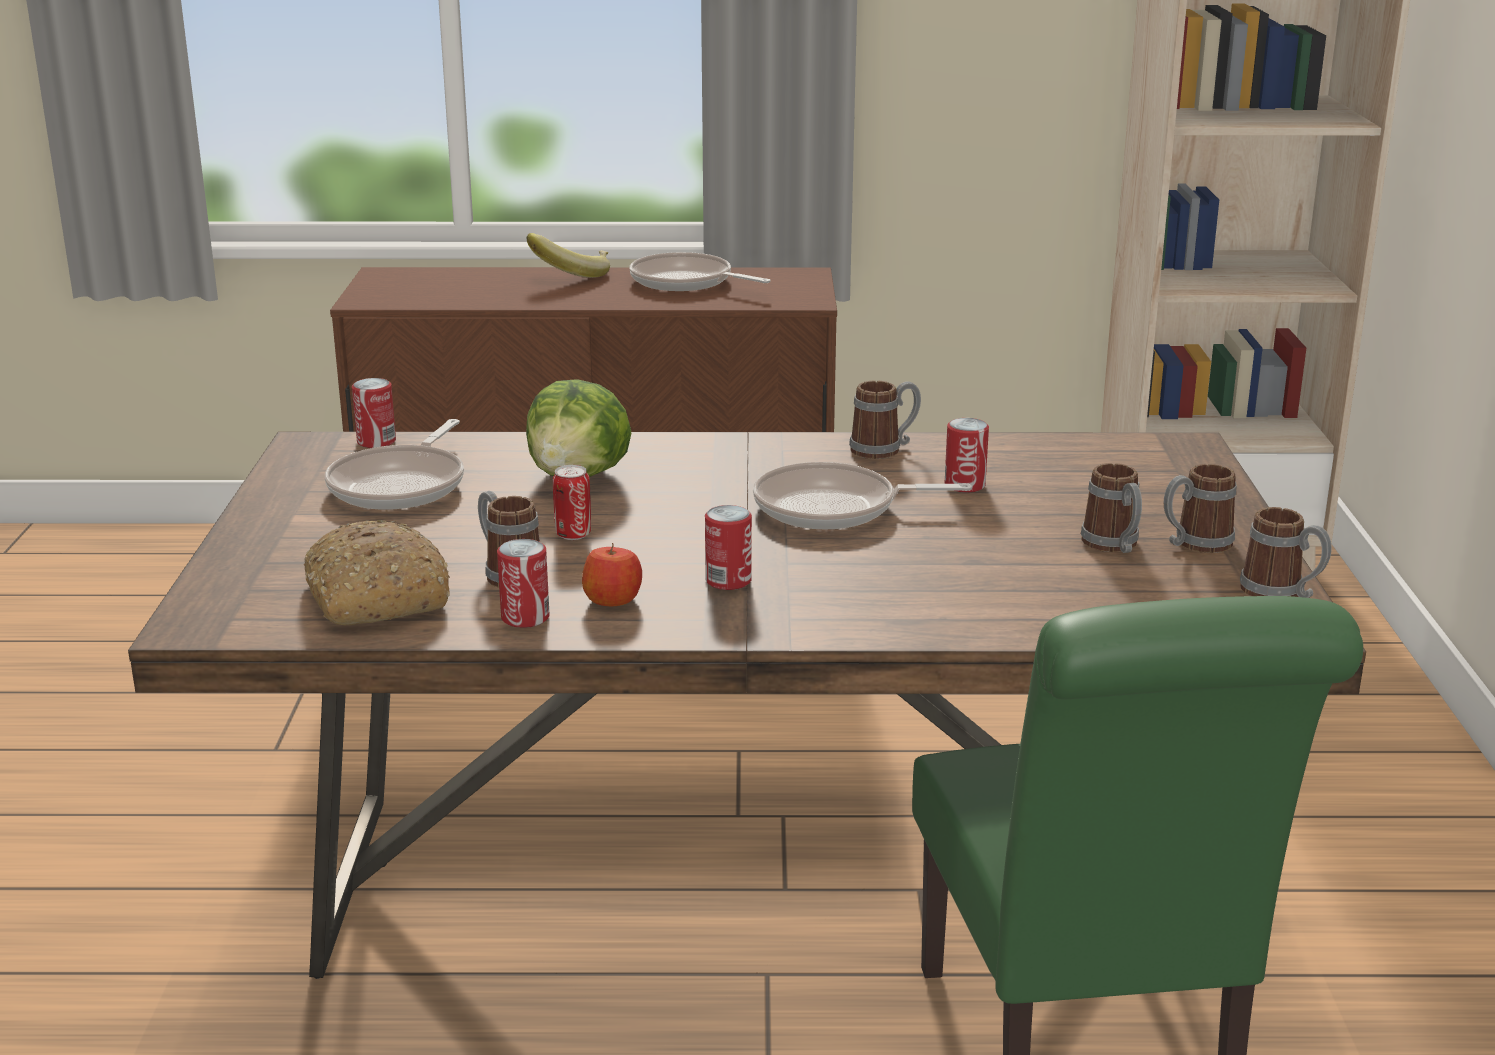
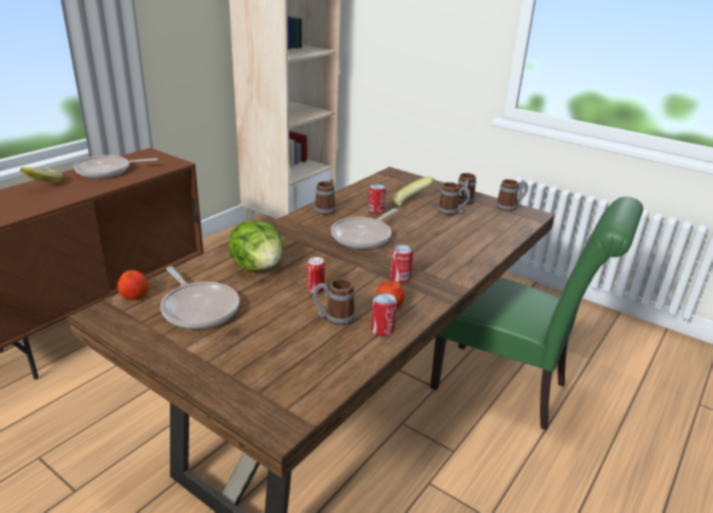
camera: 55 degrees left, 5 degrees up
bread [304,520,450,625] -> none
can [352,378,396,448] -> apple [117,270,149,300]
none -> banana [393,177,434,206]

